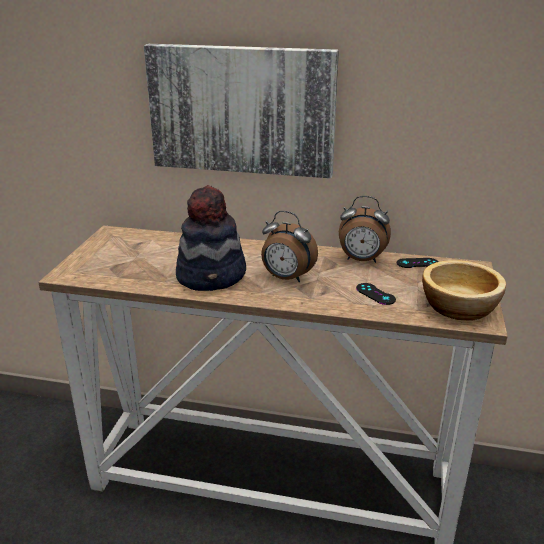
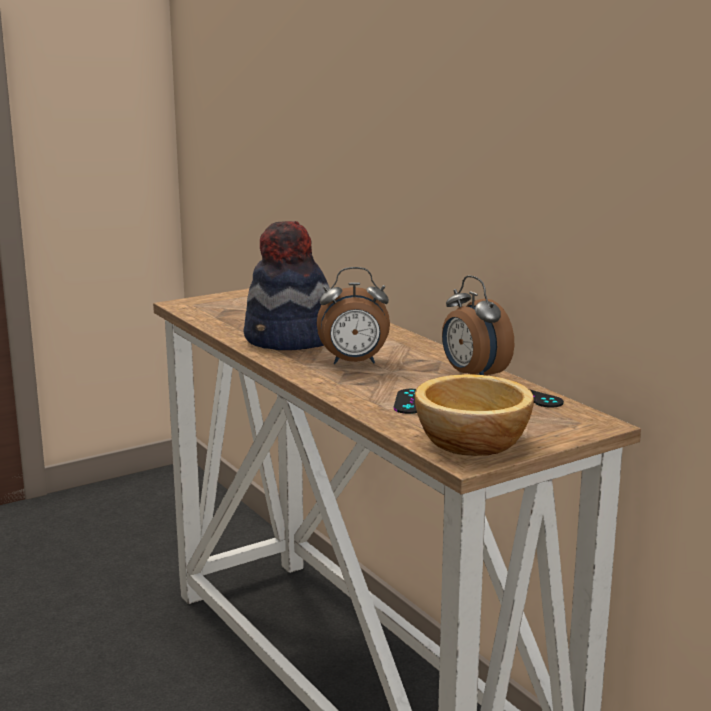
camera: 45 degrees right, 10 degrees down
picture [144,44,339,178] -> none
alarm clock [261,211,318,282] -> alarm clock turned 75 degrees counterclockwise [317,267,390,364]

